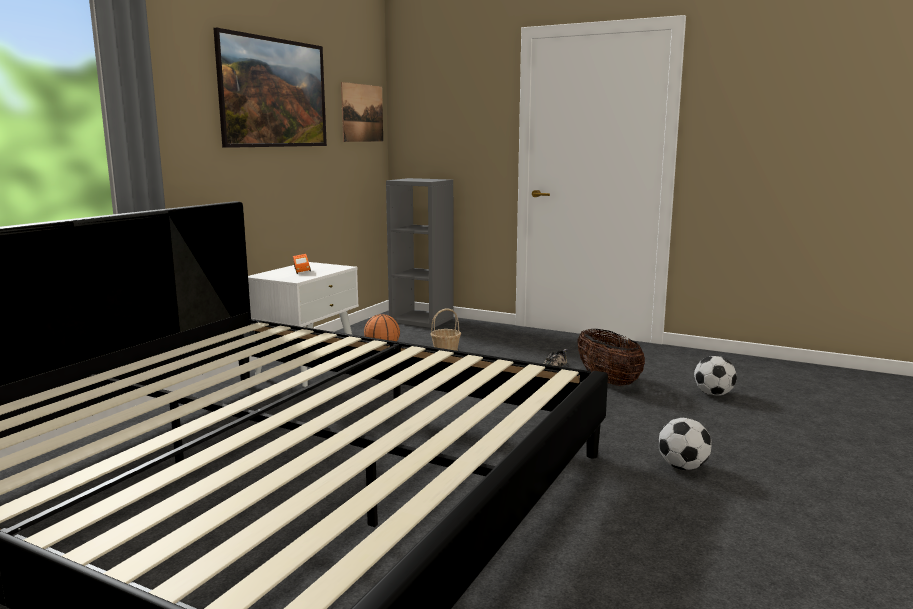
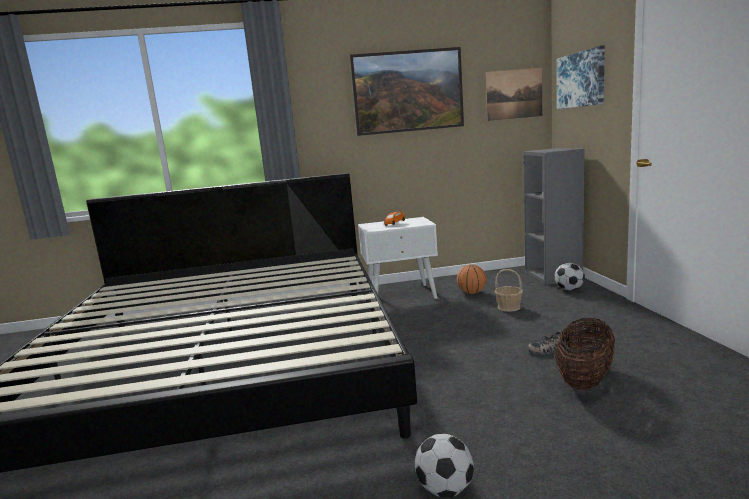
camera: 55 degrees right, 0 degrees up
football [694,356,737,396] -> football moved to [555,263,585,290]
none -> picture [557,45,605,109]

